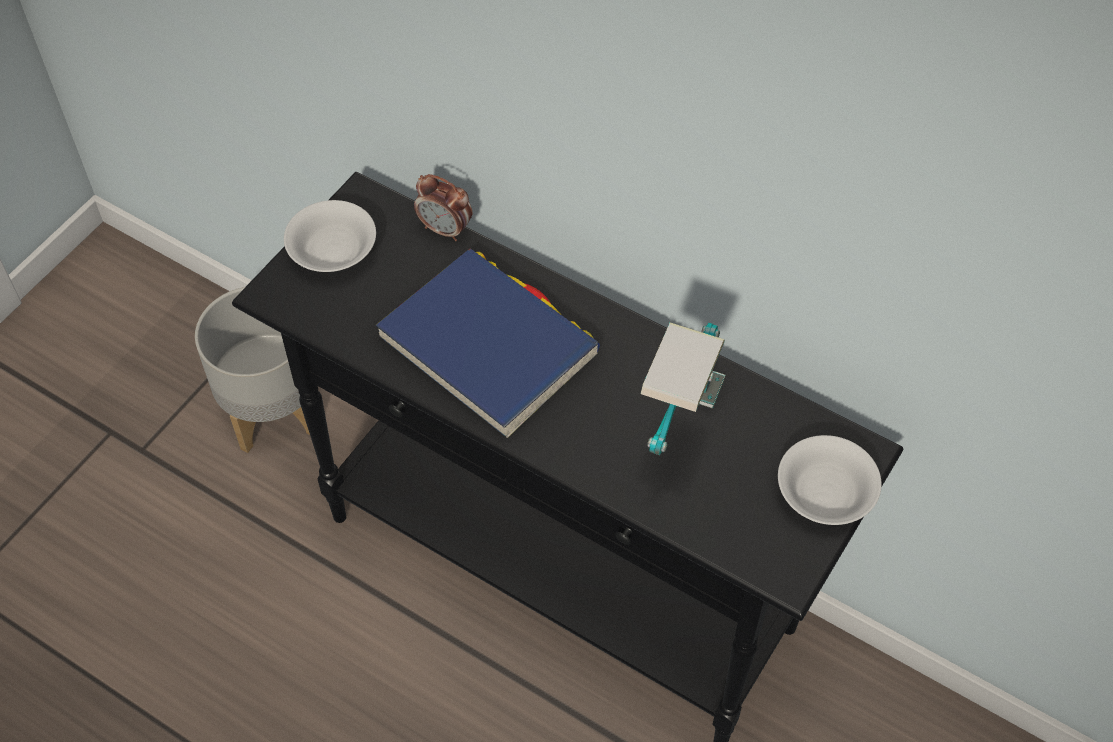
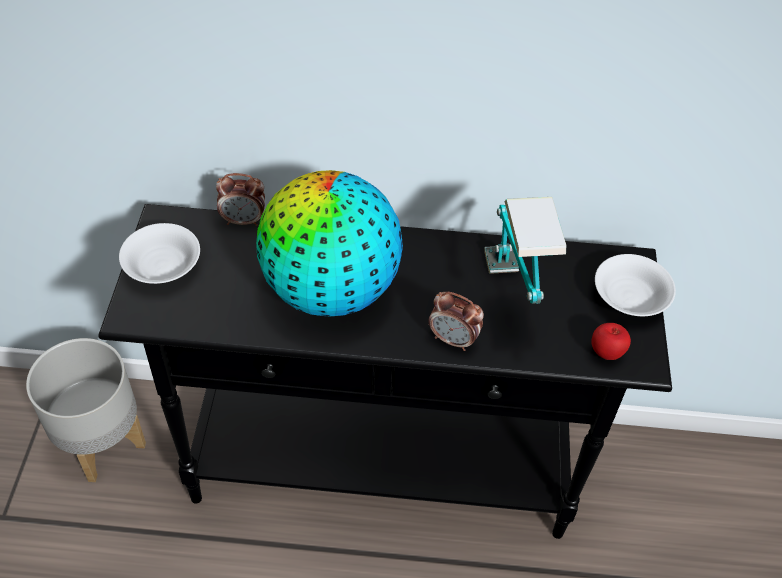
camera: 30 degrees left, 5 degrees down
blue book [376,248,600,438] -> globe [256,170,403,317]
none -> alarm clock [428,292,484,351]
none -> apple [591,323,631,360]

